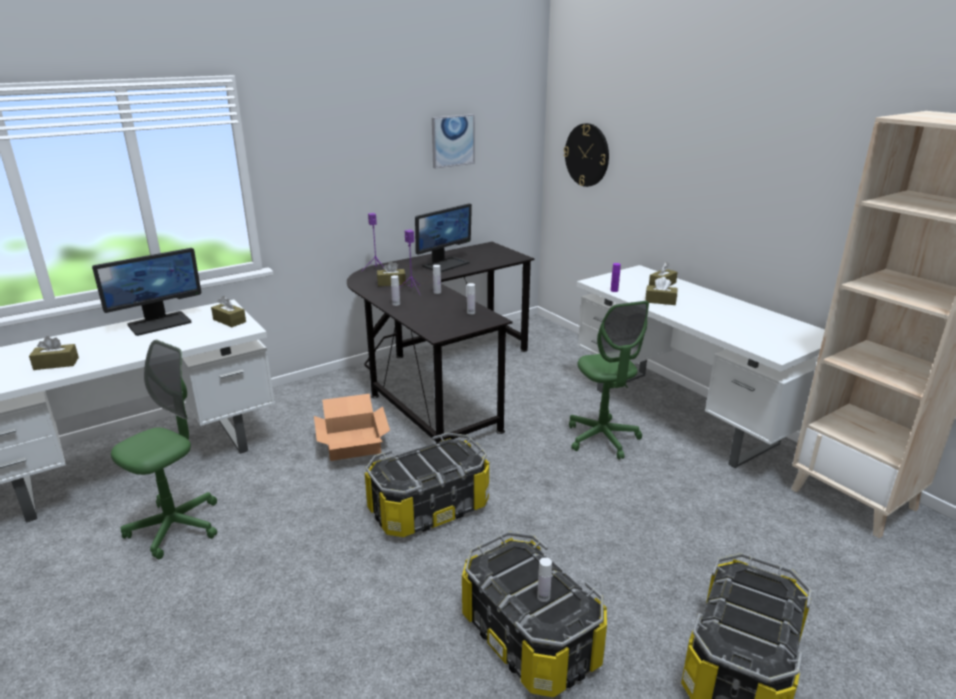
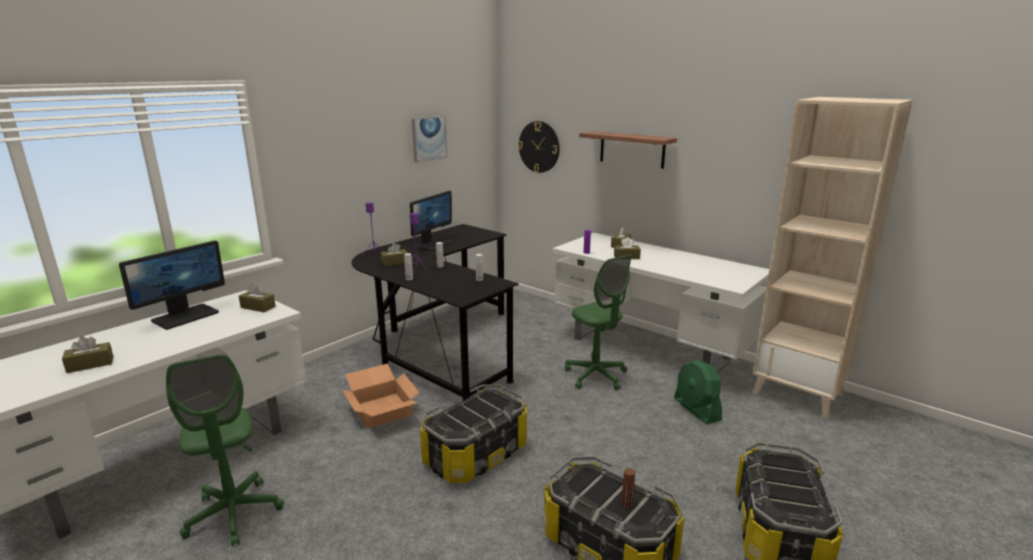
camera: 15 degrees left, 5 degrees down
green office chair [111,340,217,559] -> green office chair turned 135 degrees clockwise [166,354,284,547]
white bottle [537,557,552,602] -> brown bottle [621,468,635,509]
none -> shelf [579,131,677,169]
none -> green fan [674,360,722,424]

